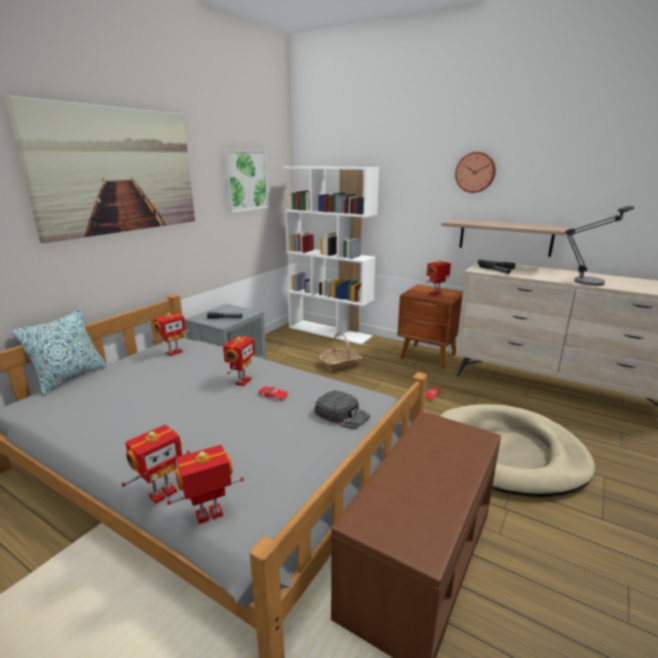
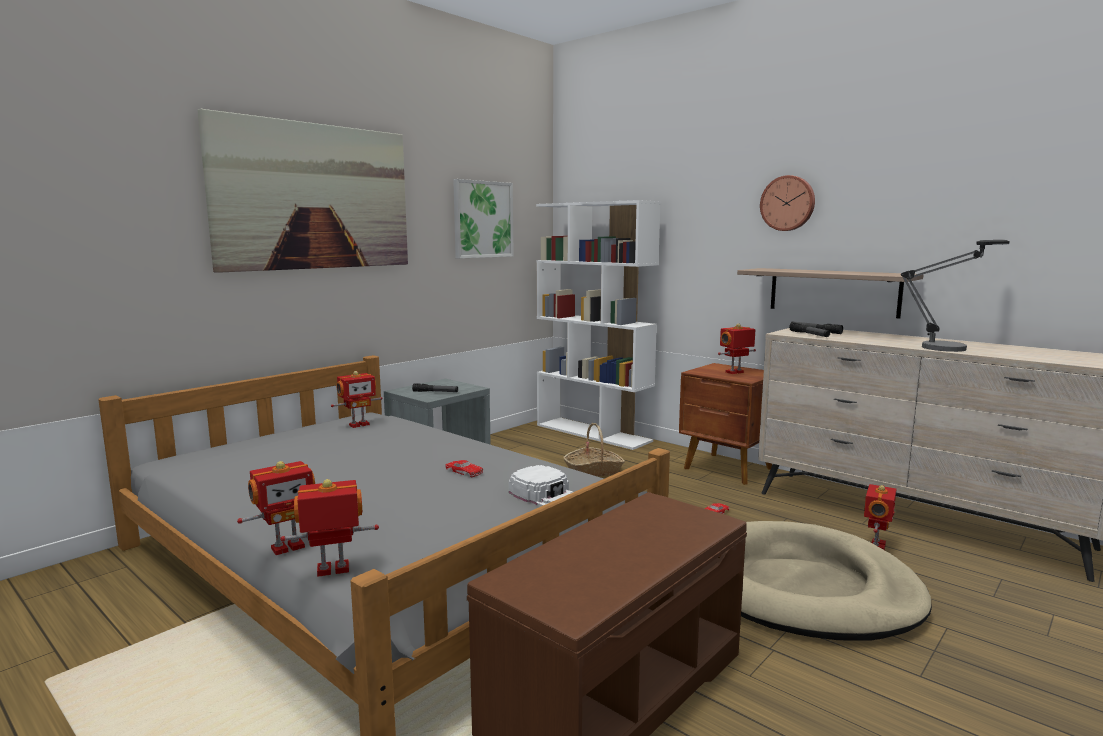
camera: 10 degrees right, 10 degrees down
pillow [12,309,107,396] -> none
toy robot [223,336,255,386] -> toy robot moved to [864,484,897,550]
black cap [315,390,370,429] -> white cap [509,465,573,507]

